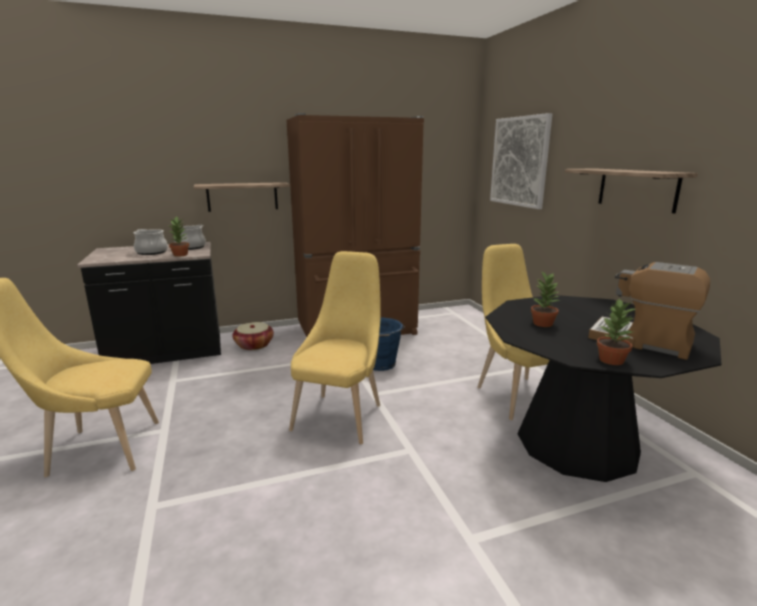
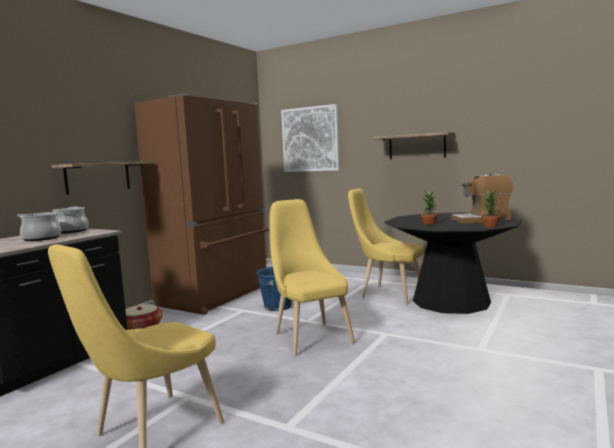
camera: 40 degrees left, 10 degrees down
potted plant [169,217,189,257] -> none

